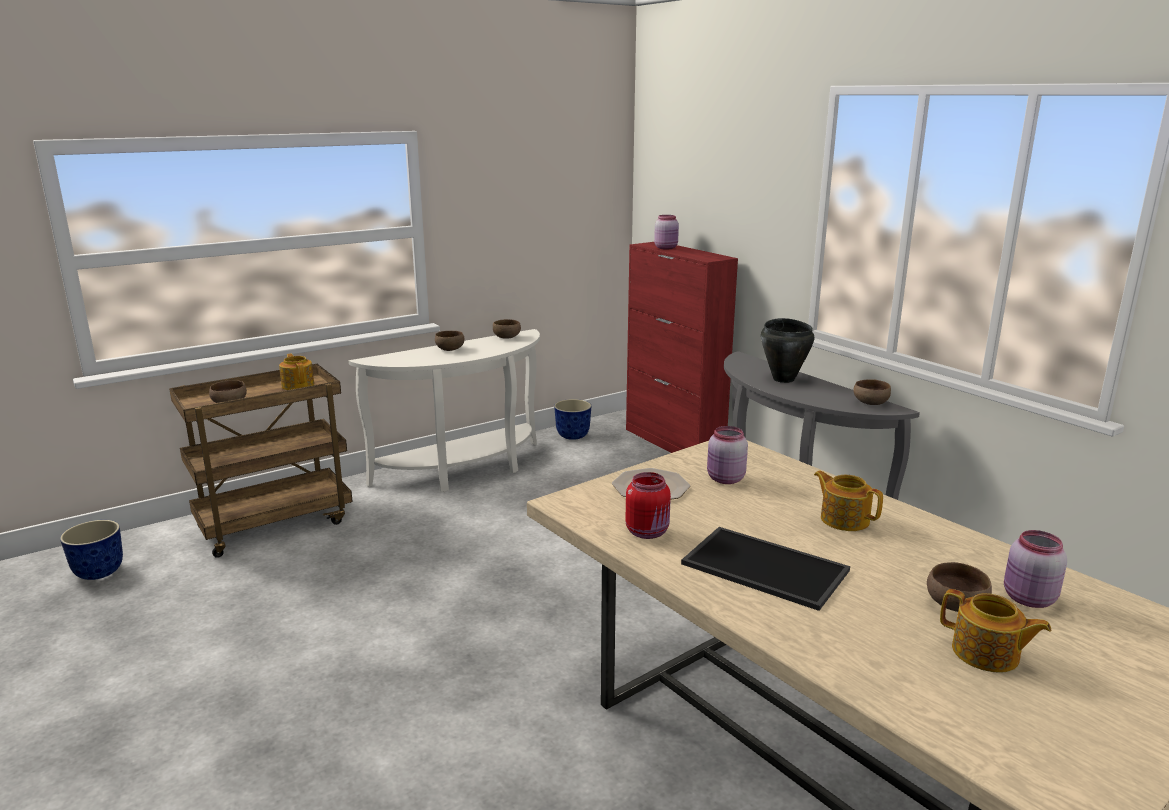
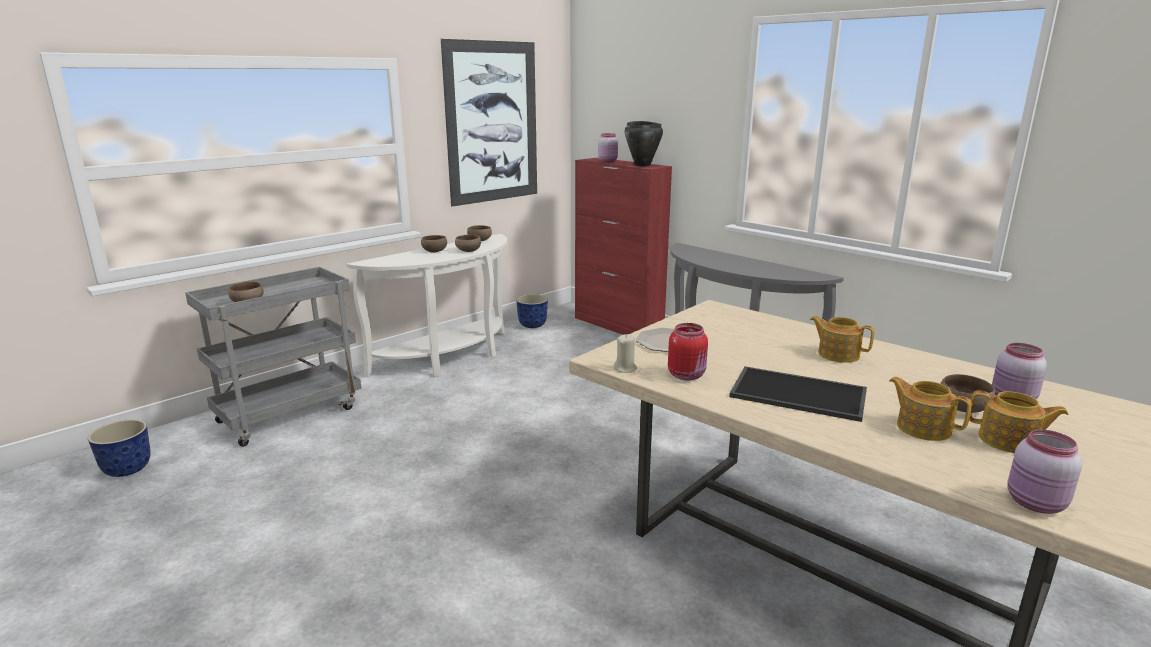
camera: 10 degrees left, 0 degrees up
brown cart [169,364,353,558] -> grey cart [185,267,361,447]
teapot [279,353,314,390] -> teapot moved to [889,376,972,441]
pink jar [707,426,748,484] -> pink jar moved to [1008,430,1082,514]
black cooking pot [761,318,815,383] -> black cooking pot moved to [625,121,663,166]
brown bowl [853,379,891,405] -> brown bowl moved to [455,234,481,252]
none -> picture [441,39,537,207]
none -> beige candle [614,334,637,373]

